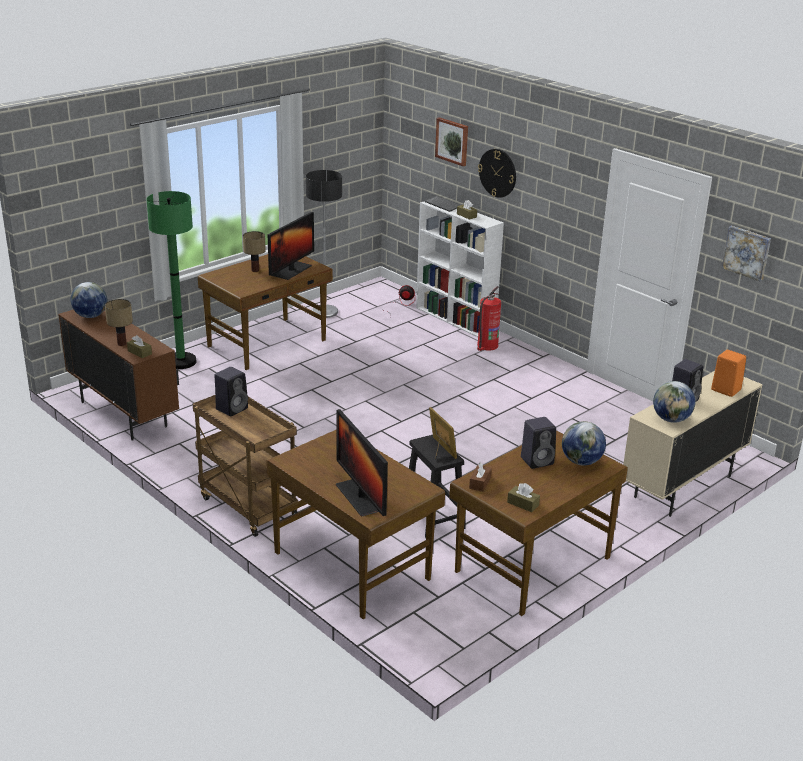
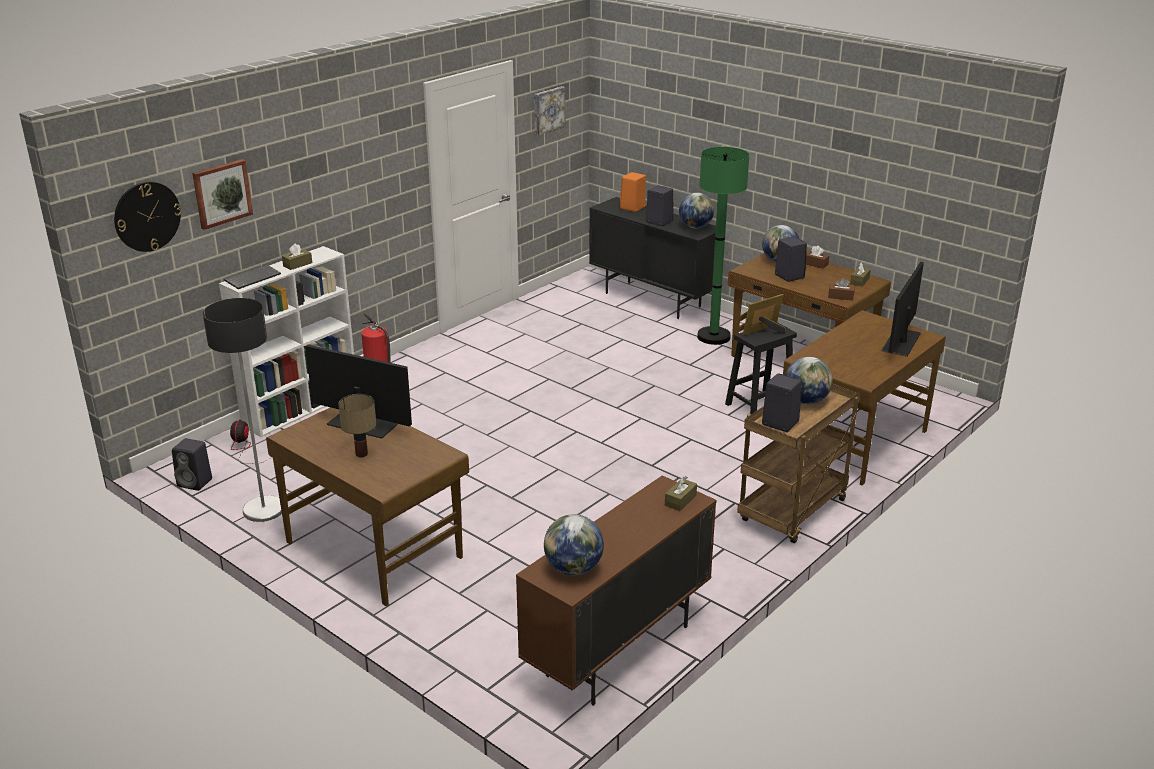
camera: 95 degrees left, 0 degrees up
table lamp [105,299,133,346] -> none
green floor lamp [146,191,197,369] -> green floor lamp moved to [697,147,749,345]
monitor [336,409,388,517] -> monitor turned 150 degrees clockwise [882,262,924,357]
wall clock [478,149,516,198] -> wall clock moved to [114,182,181,252]
beige cabinet [623,371,763,517] -> black cabinet [589,197,716,319]
none -> black speaker [172,438,212,491]
none -> globe [786,357,833,404]
none -> brown tissue box [806,246,829,269]

